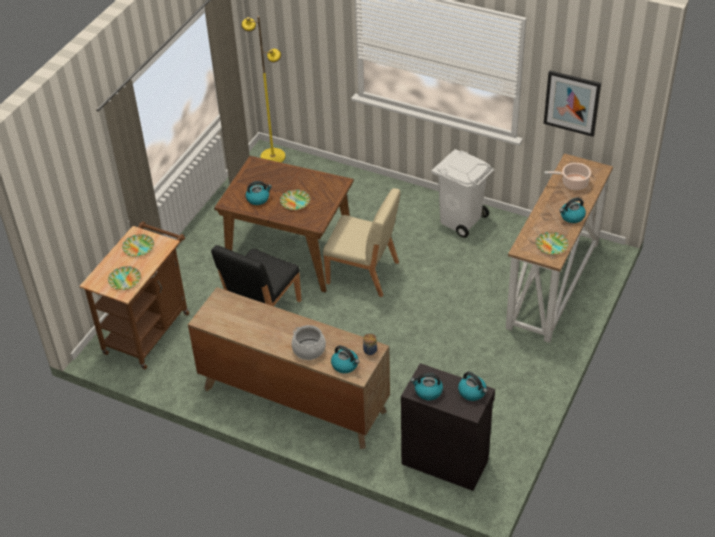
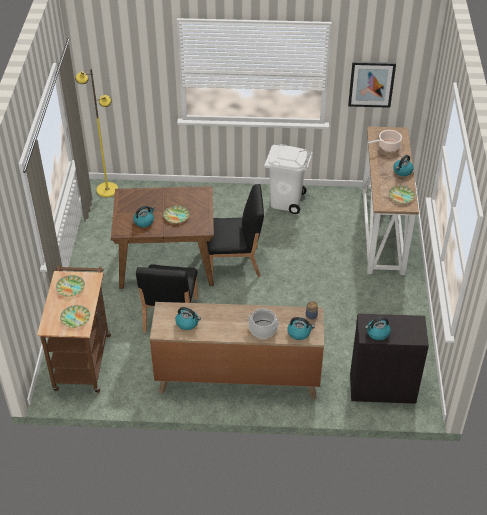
camera: 25 degrees left, 0 degrees up
beige chair [323,188,401,297] -> black chair [207,184,264,277]
kettle [458,372,487,401] -> kettle moved to [175,307,201,330]

